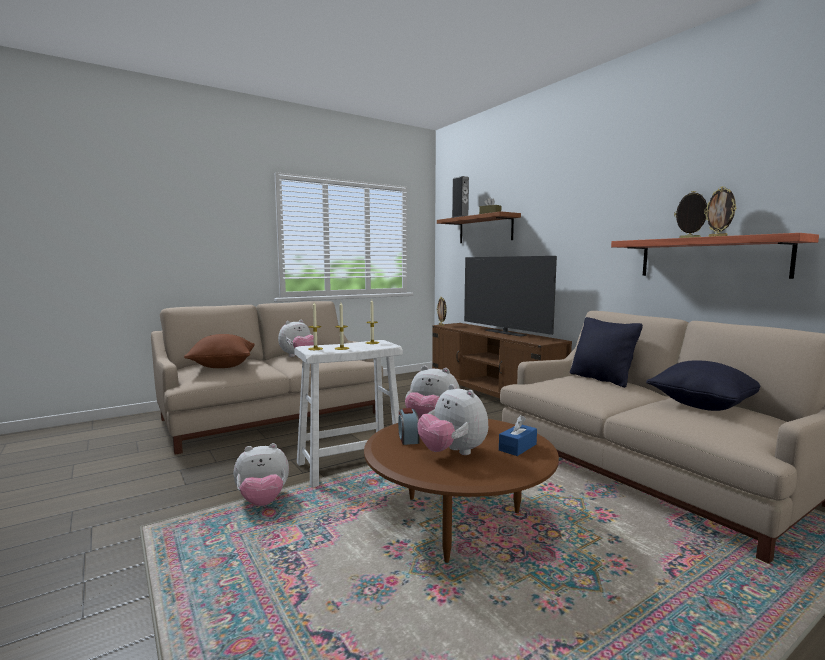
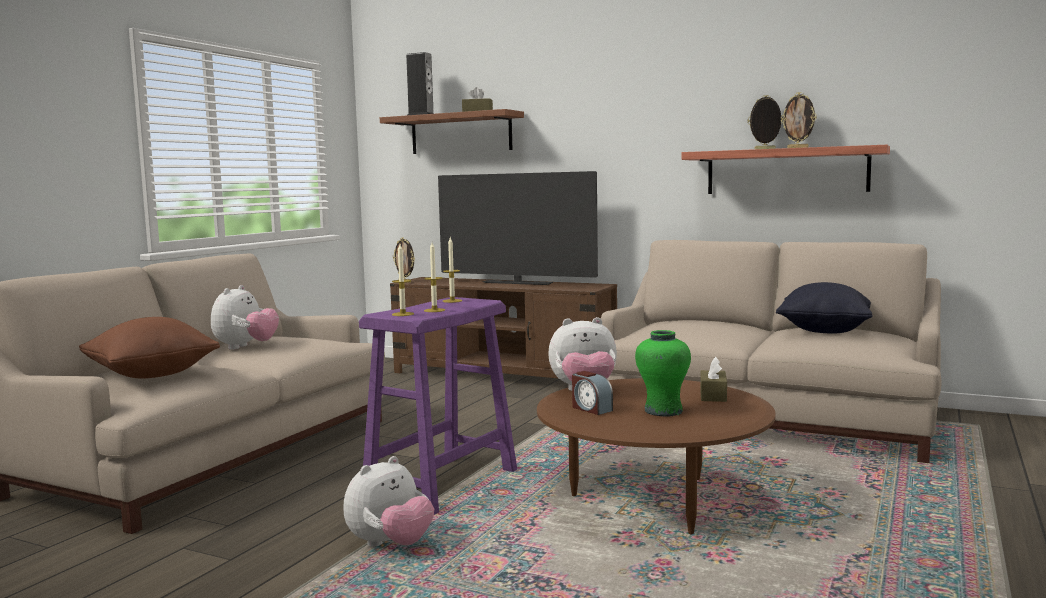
camera: 30 degrees left, 0 degrees up
white stool [294,340,403,487] -> purple stool [359,297,517,515]
plush toy [417,384,488,455] -> green vase [635,330,691,416]
blue tissue box [499,415,537,456] -> brown tissue box [700,357,727,402]
black pillow [570,317,643,388] -> none

